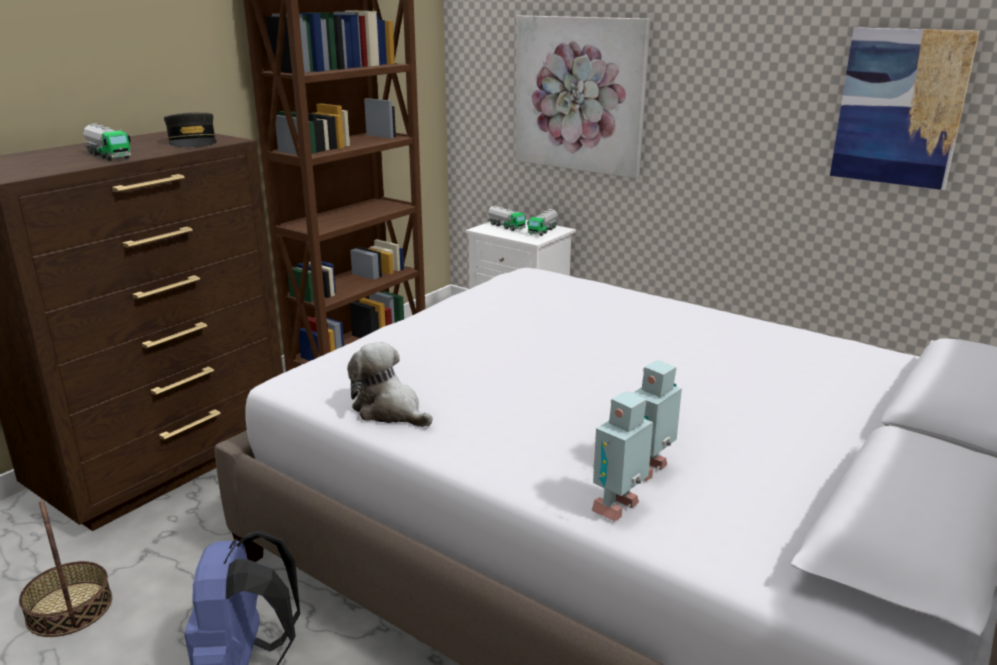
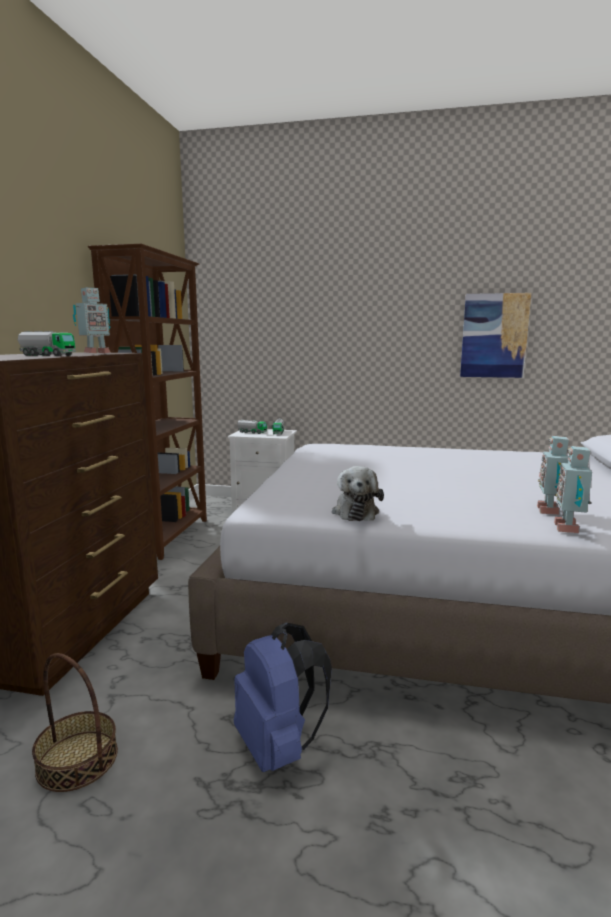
camera: 25 degrees left, 10 degrees down
grey cap [164,112,217,147] -> toy robot [73,287,111,353]
plush toy [347,342,433,427] -> plush toy turned 105 degrees counterclockwise [332,466,384,521]
picture [515,15,650,178] -> none

